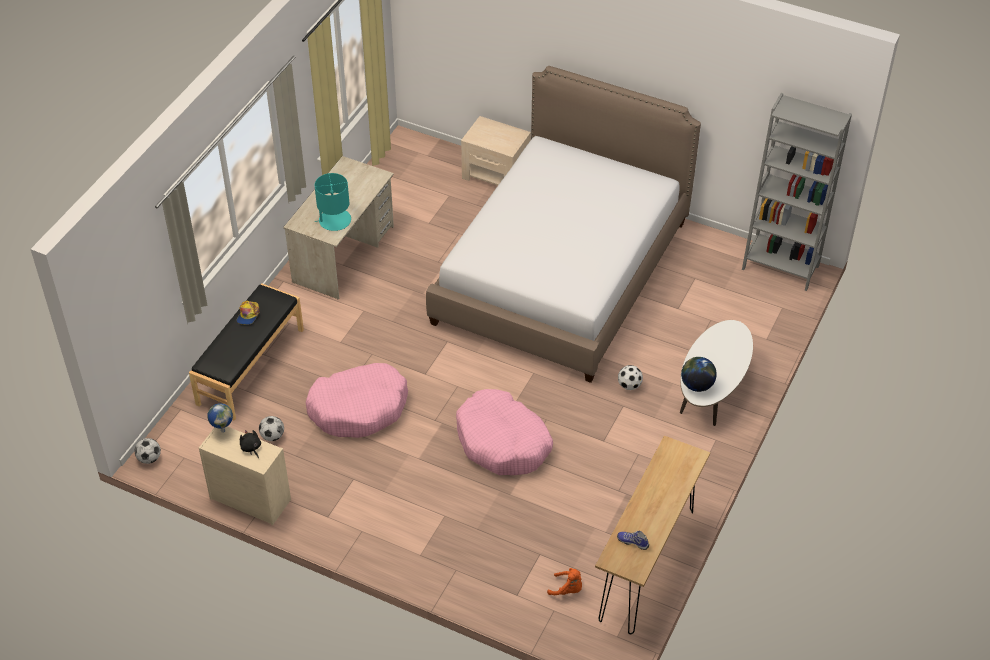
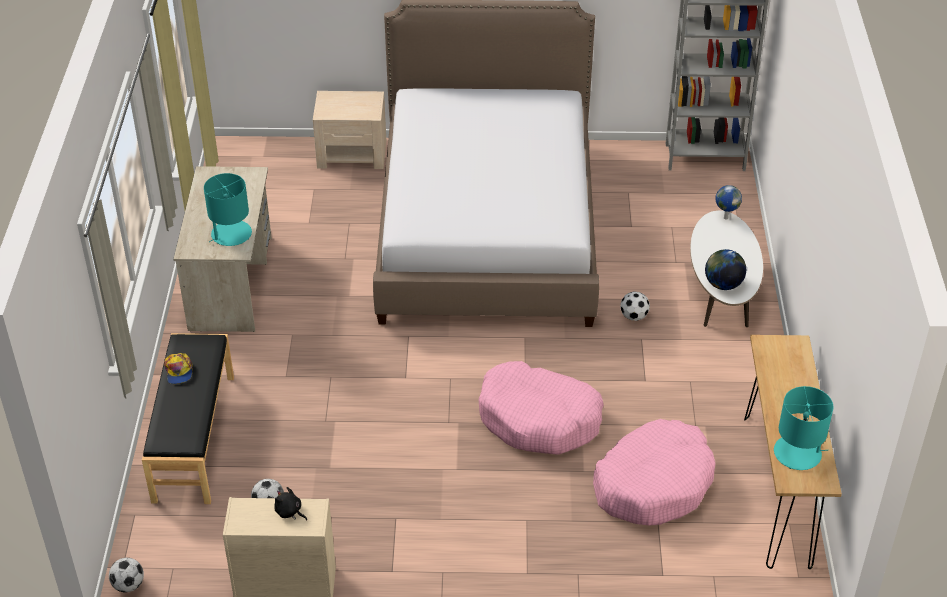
camera: 25 degrees left, 5 degrees down
globe [207,403,233,433] -> globe moved to [716,185,742,219]
pink dog bed [306,363,408,438] -> pink dog bed moved to [593,419,716,526]
orange plush toy [547,568,582,595] -> none
shoe [617,530,649,550] -> turquoise table lamp [774,386,834,470]

